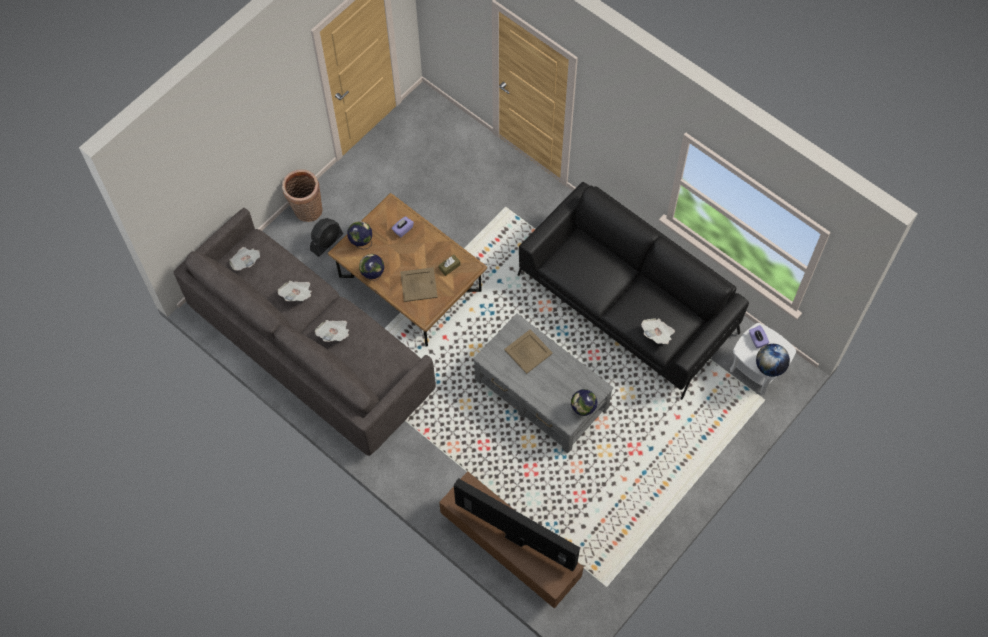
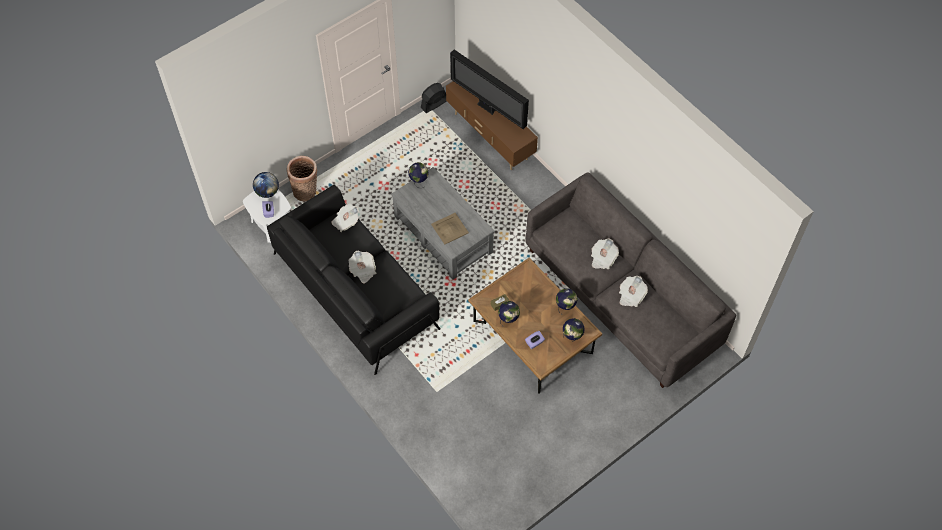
camera: 170 degrees left, 5 degrees down
newspaper [229,247,260,271] -> newspaper moved to [348,250,376,283]
basket [282,169,323,222] -> basket moved to [287,156,318,201]
black fan [310,218,343,257] -> black fan moved to [421,83,446,113]
beige tray [400,267,438,302] -> none
none -> globe [498,301,520,326]

